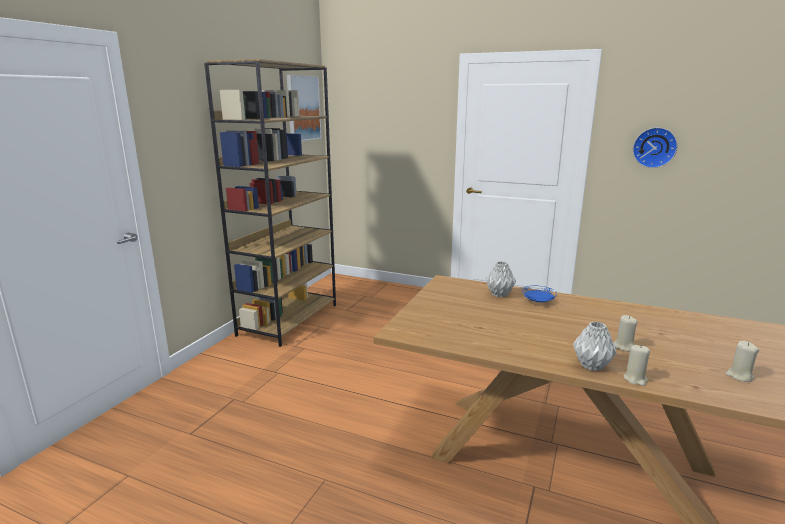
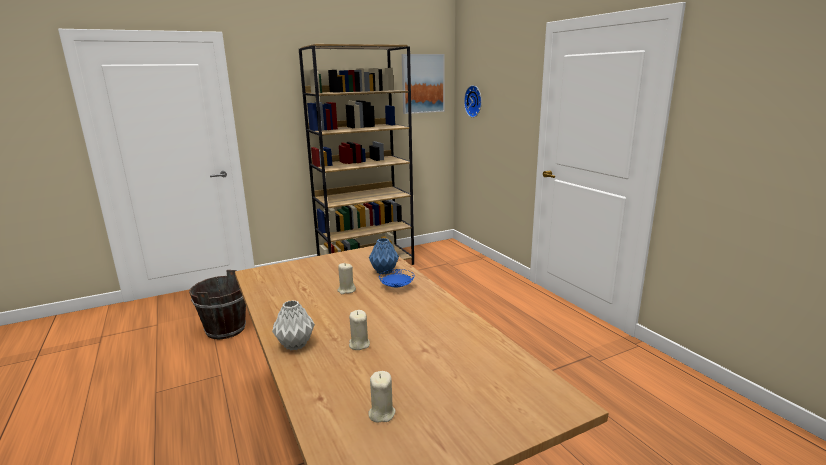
camera: 40 degrees right, 0 degrees up
grey vase [486,261,516,298] -> blue vase [369,238,399,275]
beige candle [624,345,650,386] -> beige candle moved to [337,263,356,294]
wall clock [633,127,678,168] -> wall clock moved to [464,85,482,118]
none -> brown bucket [189,270,246,339]

